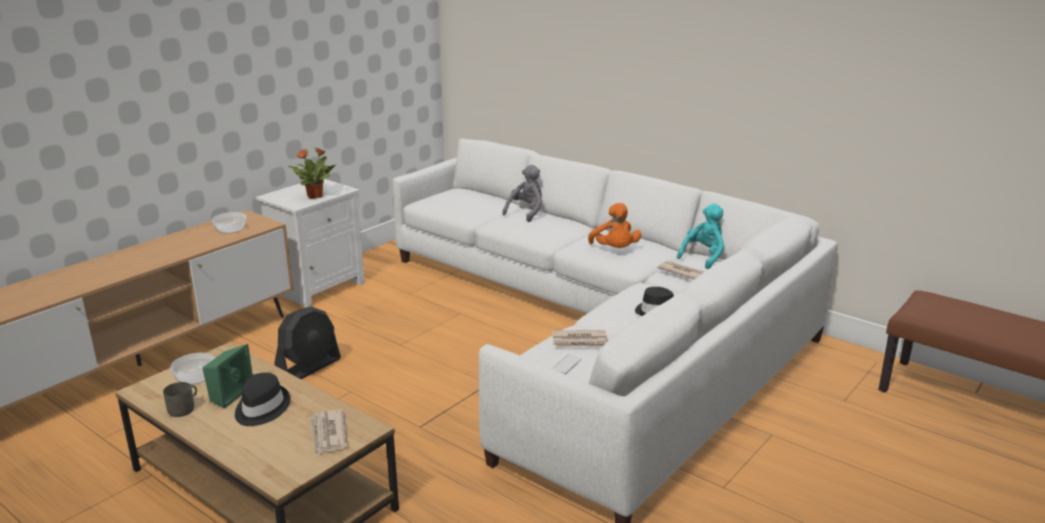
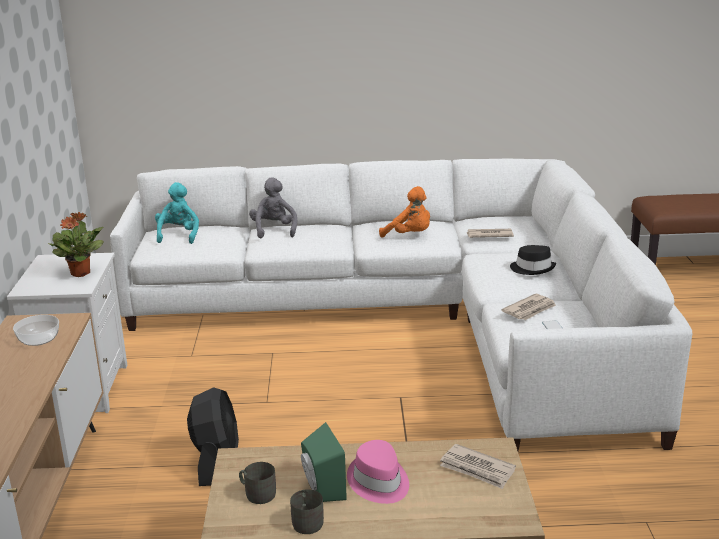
camera: 40 degrees left, 0 degrees up
bowl [170,353,215,385] -> grey mug [239,462,276,504]
black hat [235,373,290,426] -> pink hat [347,440,409,504]
turquoise plush toy [677,203,724,269] -> turquoise plush toy moved to [155,182,199,244]

